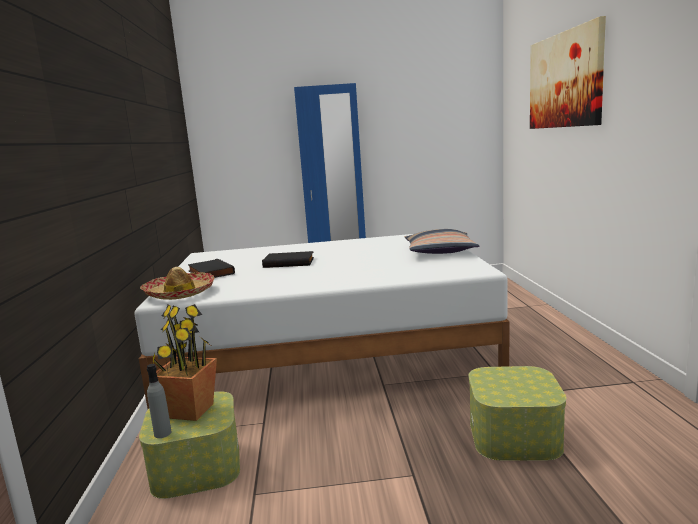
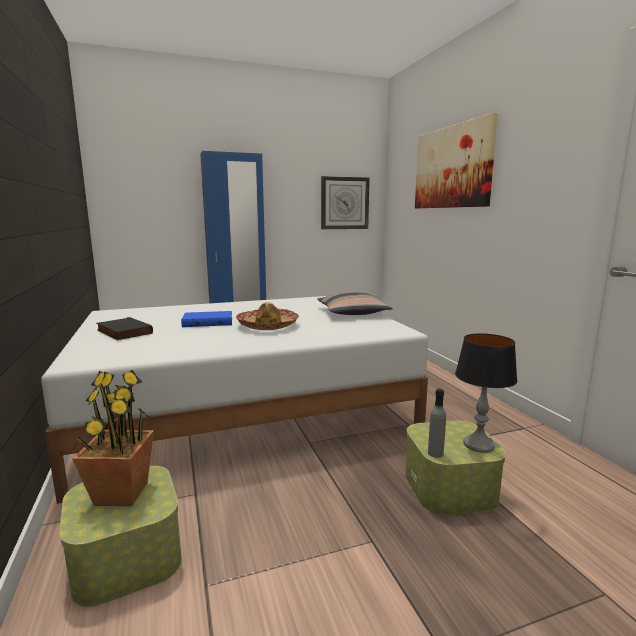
camera: 15 degrees left, 0 degrees up
hat [140,267,215,300] -> hat moved to [236,302,299,330]
grey bottle [147,364,171,438] -> grey bottle moved to [428,389,446,458]
black book [262,251,314,268] -> blue book [181,311,232,327]
none -> wall clock [321,176,370,229]
none -> table lamp [455,333,517,453]

